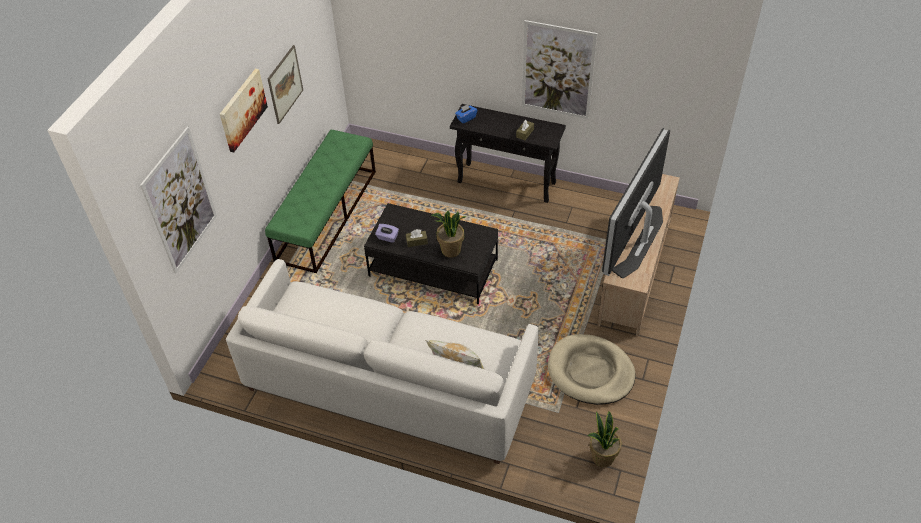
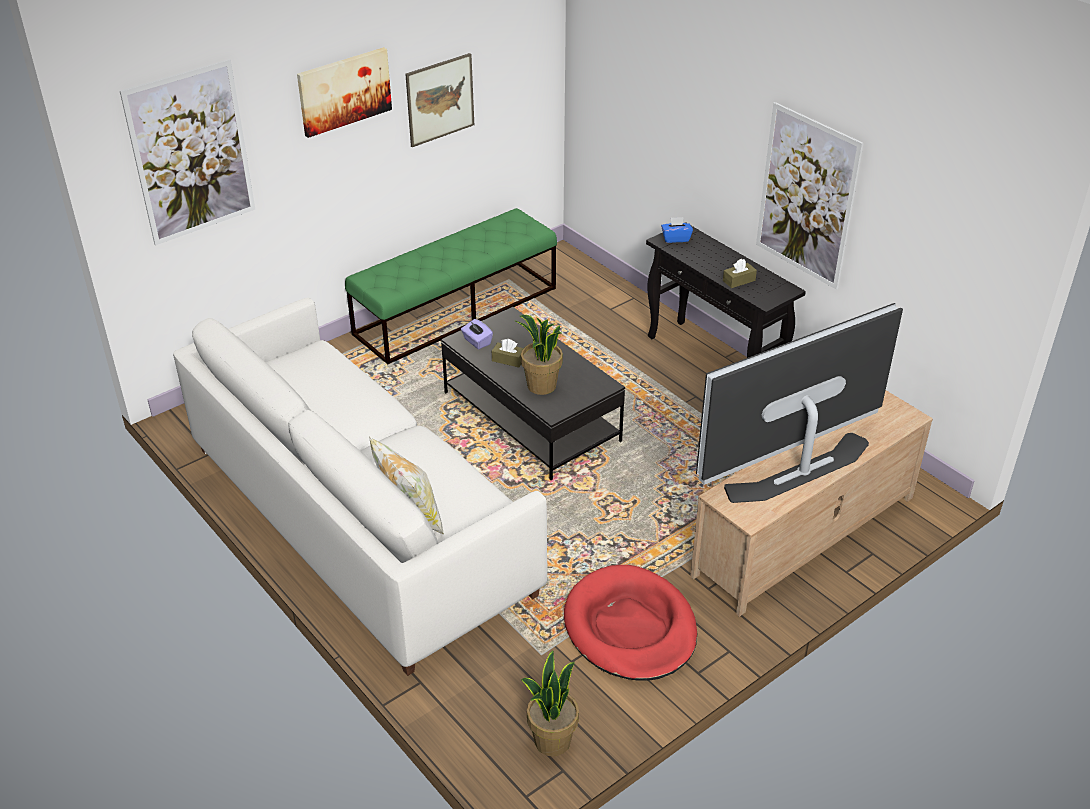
camera: 30 degrees right, 10 degrees down
beige dog bed [548,334,636,405] -> red dog bed [564,565,697,681]

